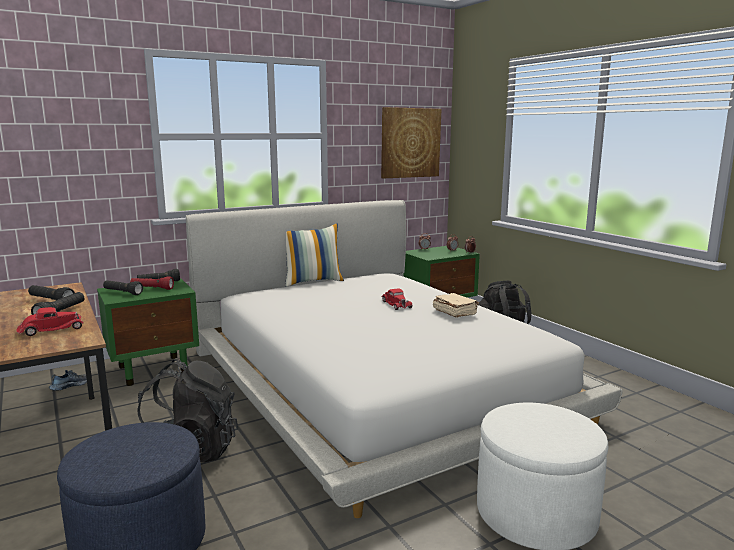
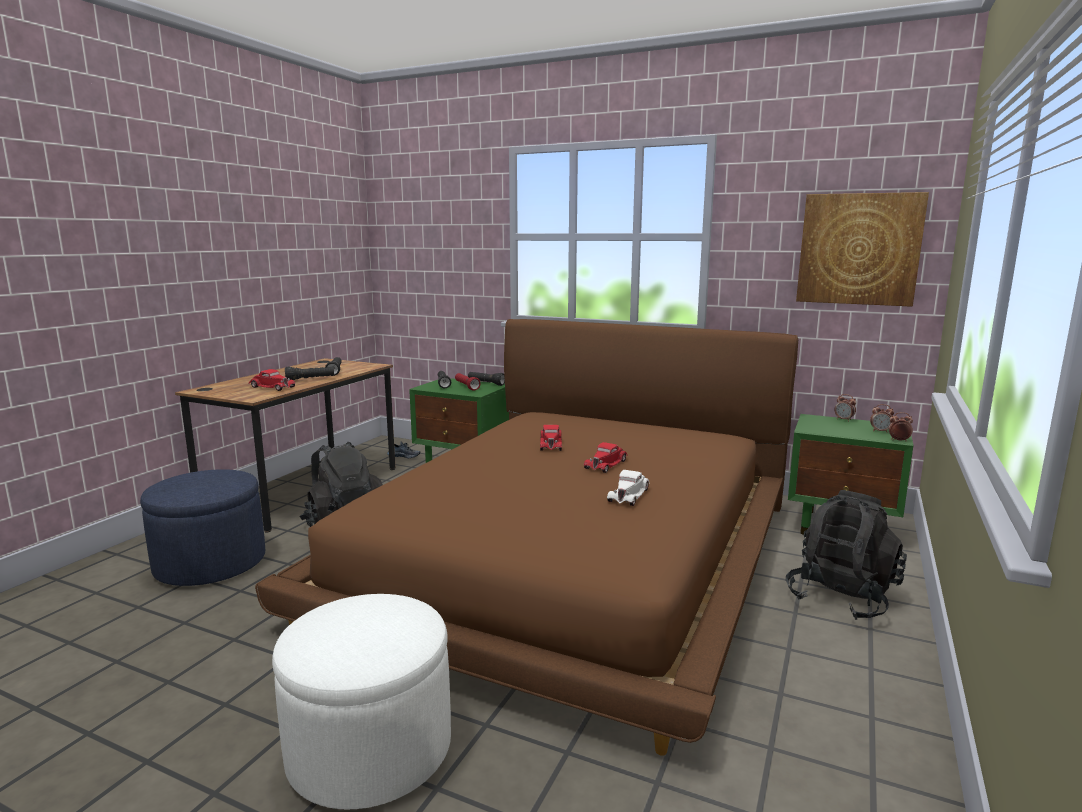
camera: 55 degrees right, 0 degrees up
white bed [186,200,623,518] -> brown bed [255,319,798,756]
pillow [286,223,344,287] -> none
beige book [433,293,479,318] -> white toy car [607,470,650,506]
none -> red toy car [540,425,562,451]

